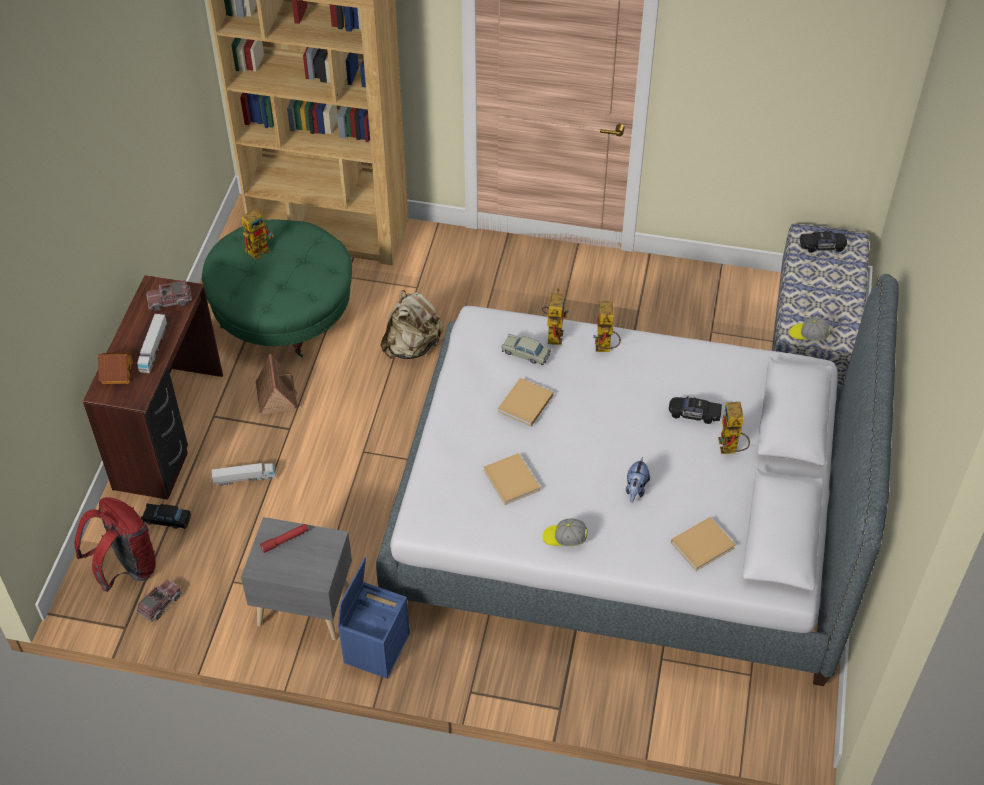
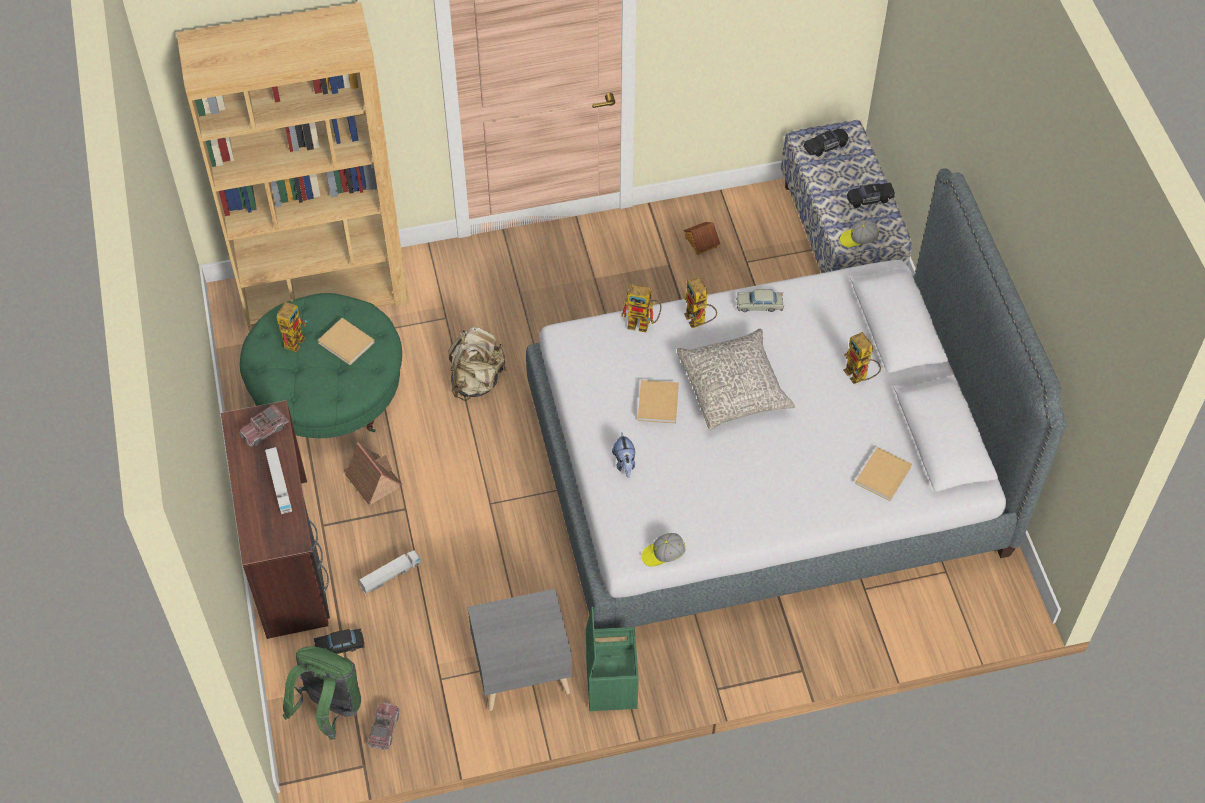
camera: 25 degrees left, 5 degrees up
red backpack [74,497,156,592] -> green backpack [283,646,361,740]
toy house [97,352,133,384] -> toy house moved to [684,222,720,255]
red flashlight [260,524,308,553] -> none
blue storage box [338,557,410,679] -> green storage box [586,607,639,711]
beige book [484,453,540,505] -> beige book moved to [318,318,375,365]
beige toy car [501,334,551,365] -> beige toy car moved to [736,289,784,312]
toy robot [542,289,569,345] -> toy robot turned 120 degrees clockwise [621,284,662,332]
cap [542,518,588,546] -> cap moved to [641,533,686,567]
plush toy [626,457,650,503] -> plush toy moved to [612,432,635,478]
black toy car [669,396,722,424] -> black toy car moved to [847,183,895,208]
none -> grey pillow [677,329,795,430]

